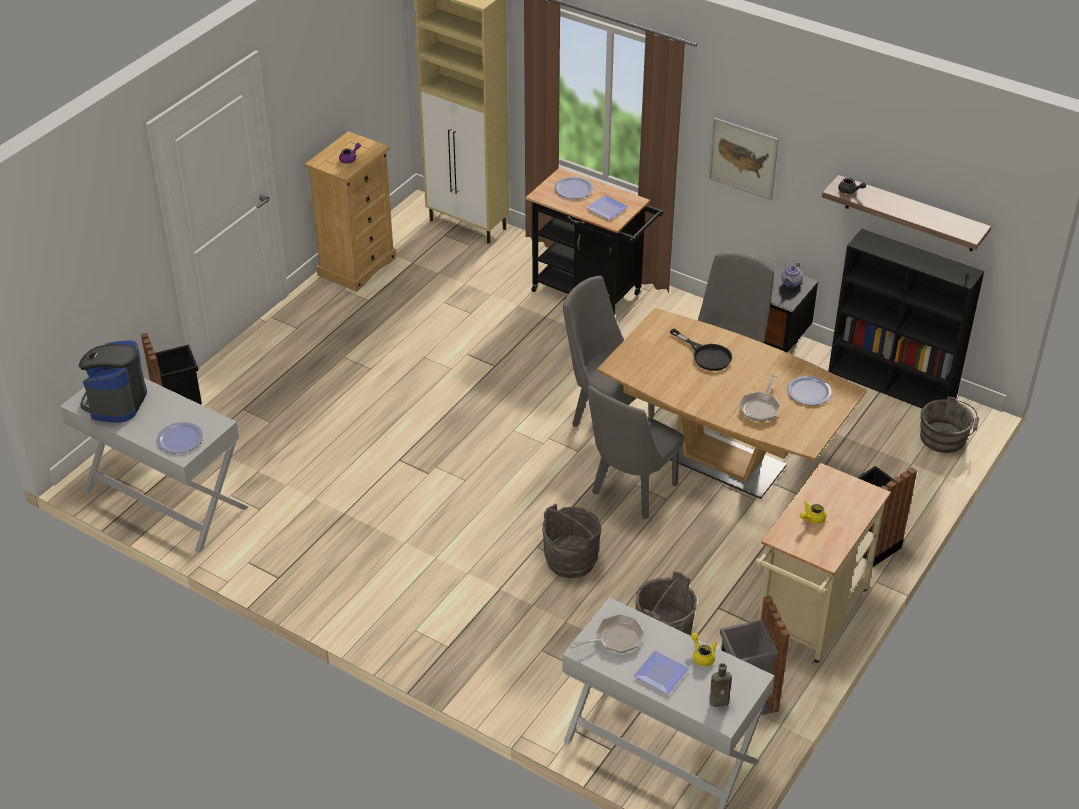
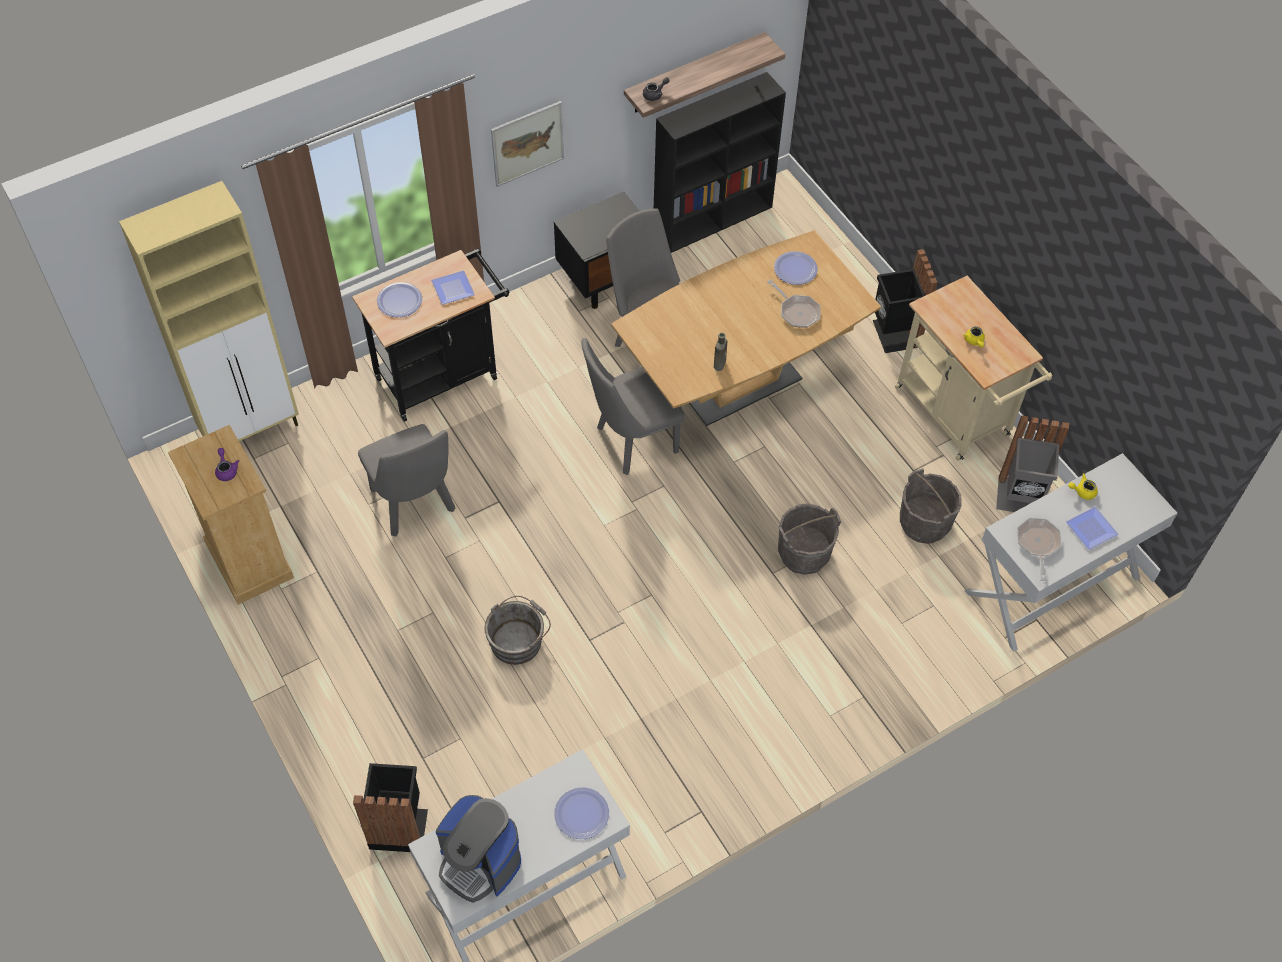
camera: 65 degrees left, 15 degrees up
grey chair [587,386,684,519] -> grey chair moved to [358,424,455,536]
black frying pan [670,329,732,371] -> none
brown bottle [709,663,732,707] -> brown bottle moved to [714,333,727,371]
teapot [782,262,803,287] -> none
grey bucket [920,396,979,453] -> grey bucket moved to [485,596,551,665]

